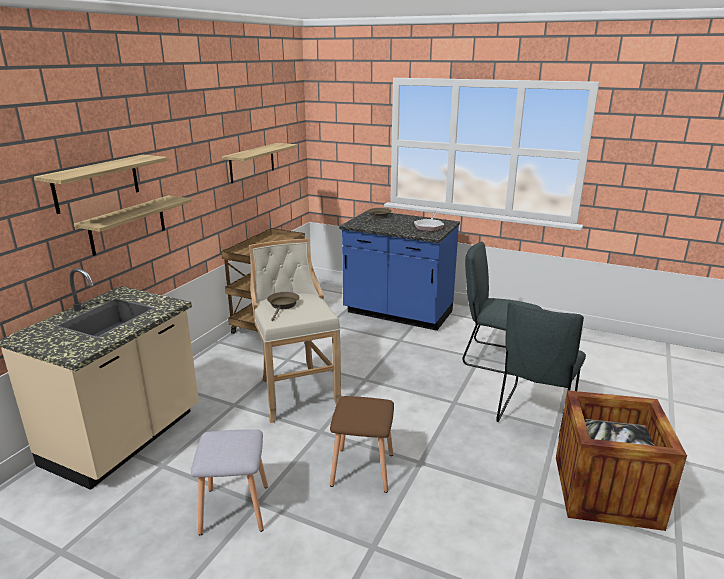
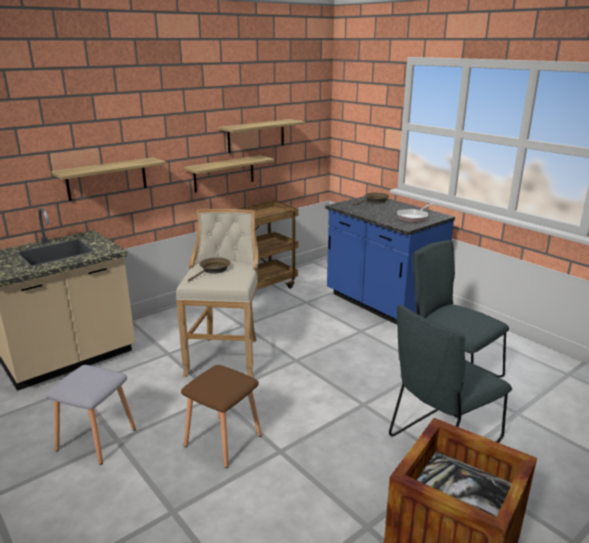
camera: 25 degrees right, 0 degrees up
shelf [34,155,168,214] -> shelf moved to [184,155,274,192]

